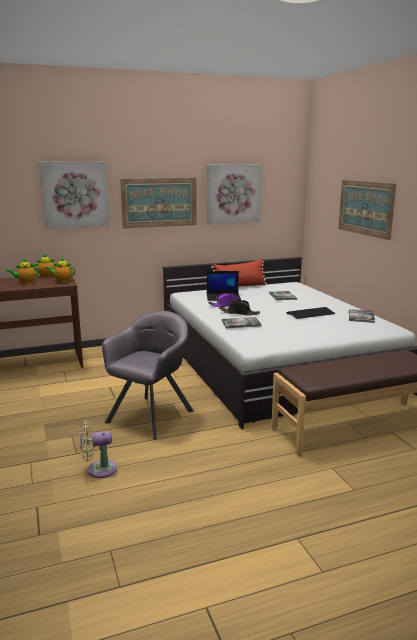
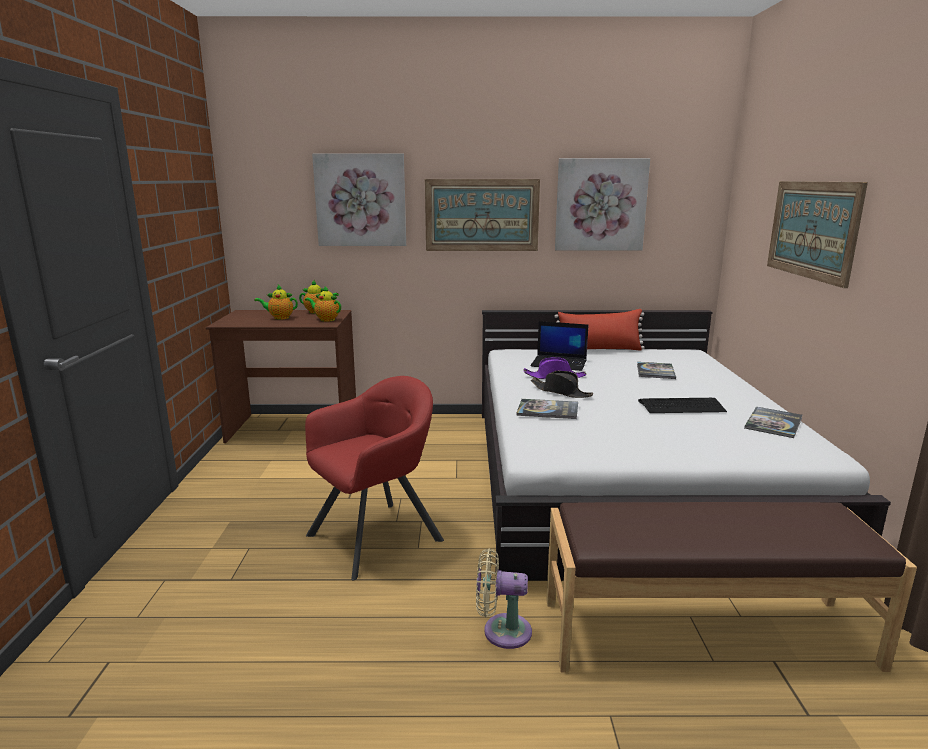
camera: 20 degrees right, 0 degrees up
beige fan [80,420,117,478] -> beige fan moved to [476,548,532,649]
grey armchair [102,311,194,440] -> red armchair [305,376,444,580]

